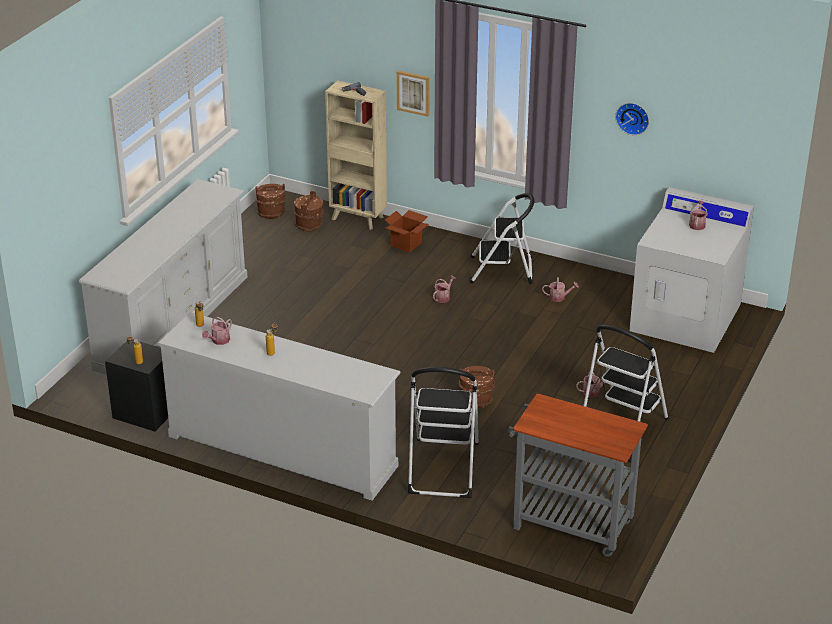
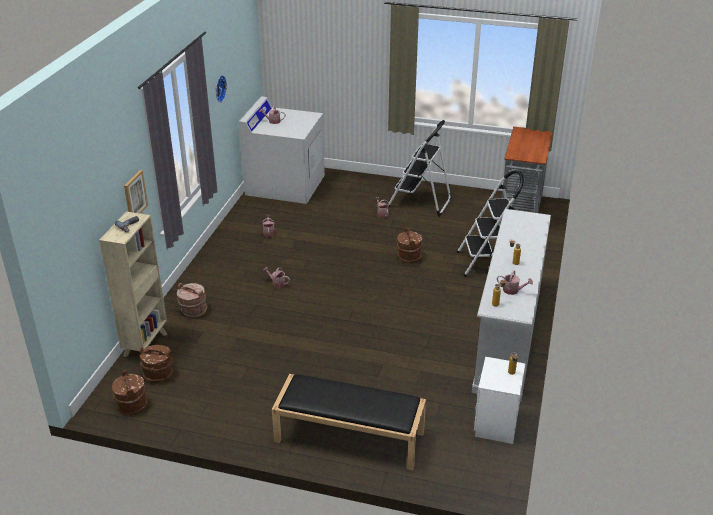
camera: 100 degrees left, 0 degrees up
white cabinet [79,179,247,375] -> black bench [272,374,426,470]
black nightstand [105,340,168,431] -> white nightstand [474,357,525,444]
cardboard box [385,210,429,252] -> brown bucket [177,283,208,318]
step ladder [470,193,535,285] -> none

